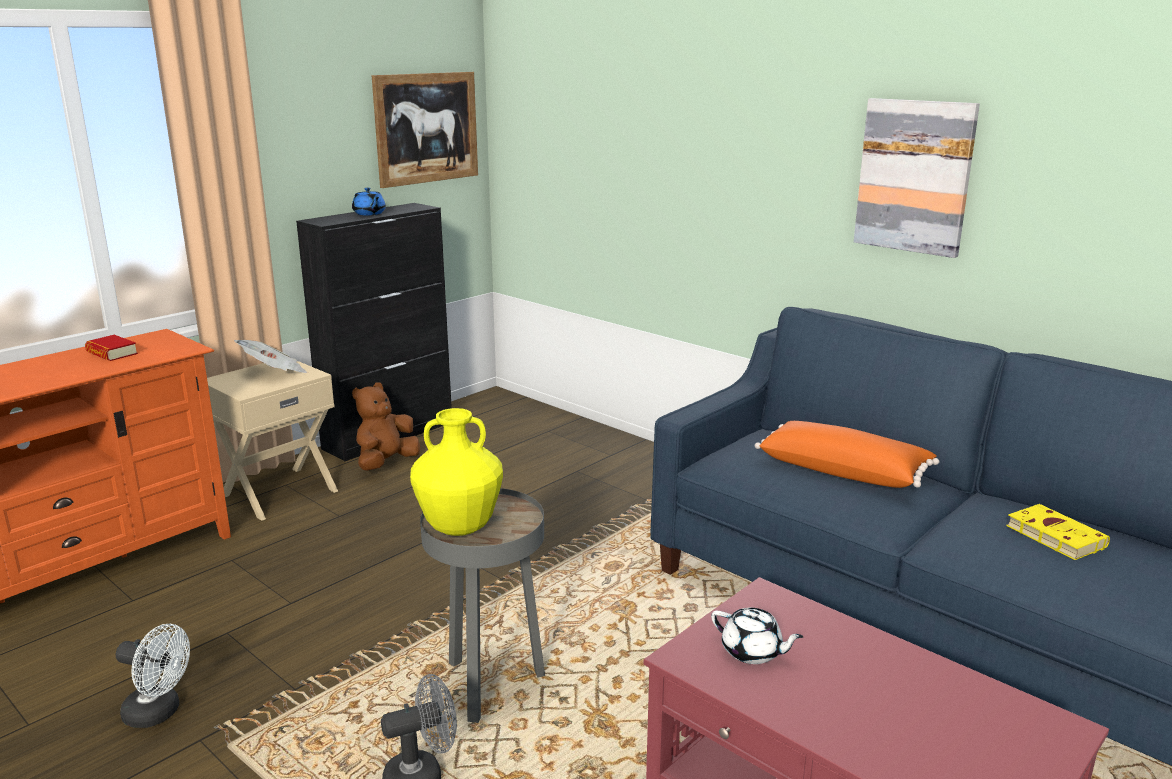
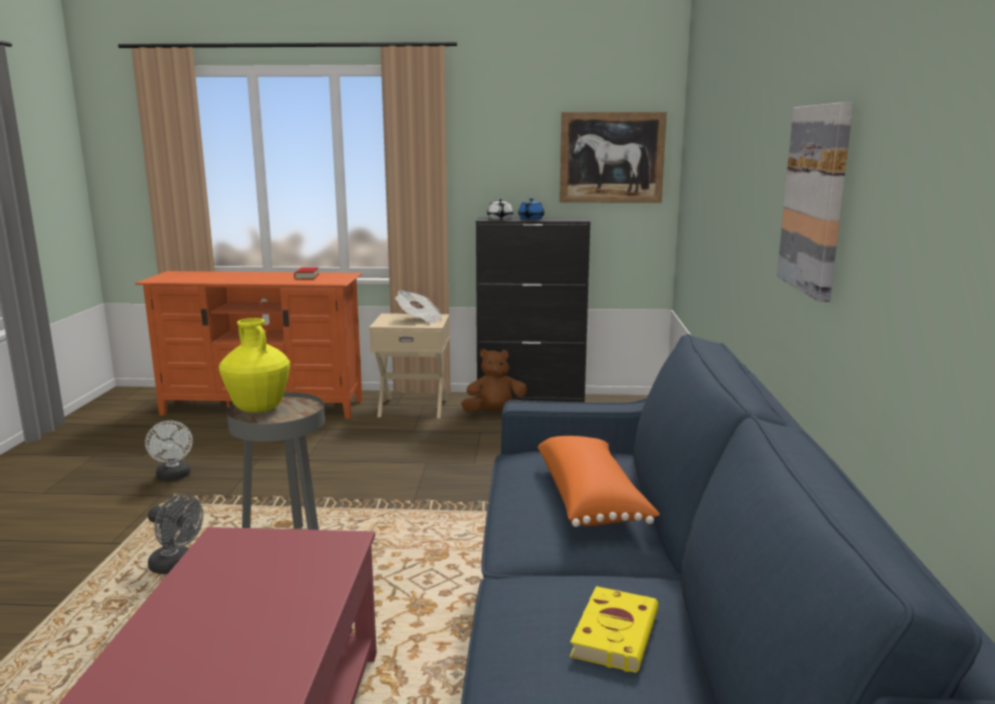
camera: 50 degrees right, 5 degrees down
white teapot [711,608,803,664] -> white teapot moved to [487,198,513,220]

